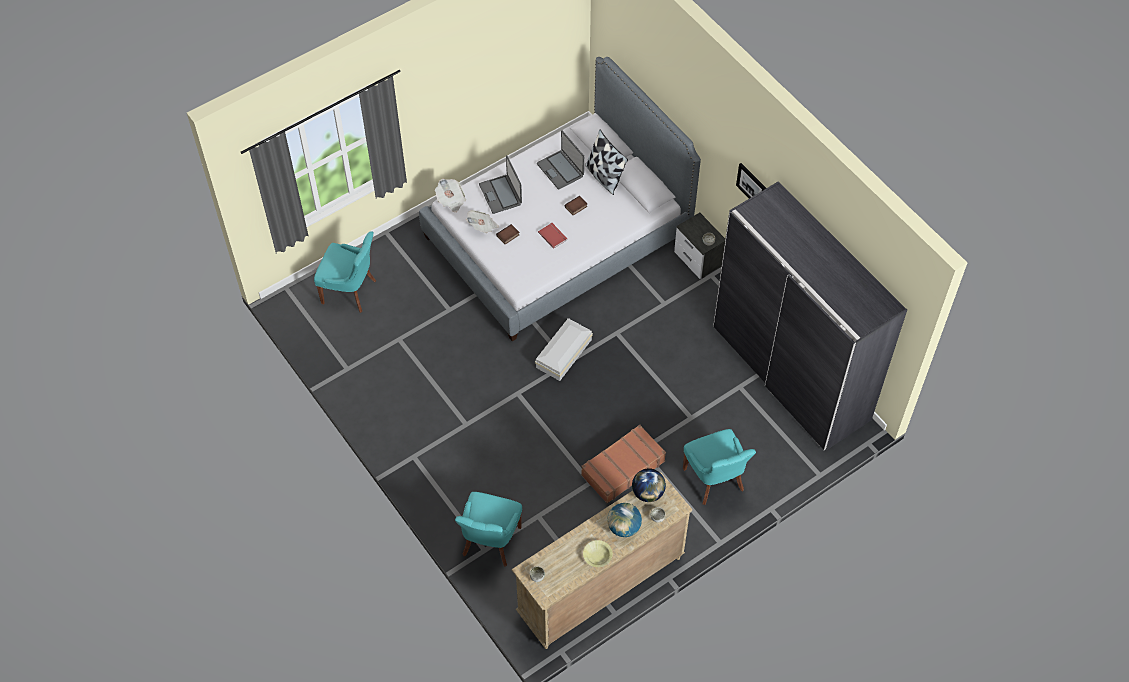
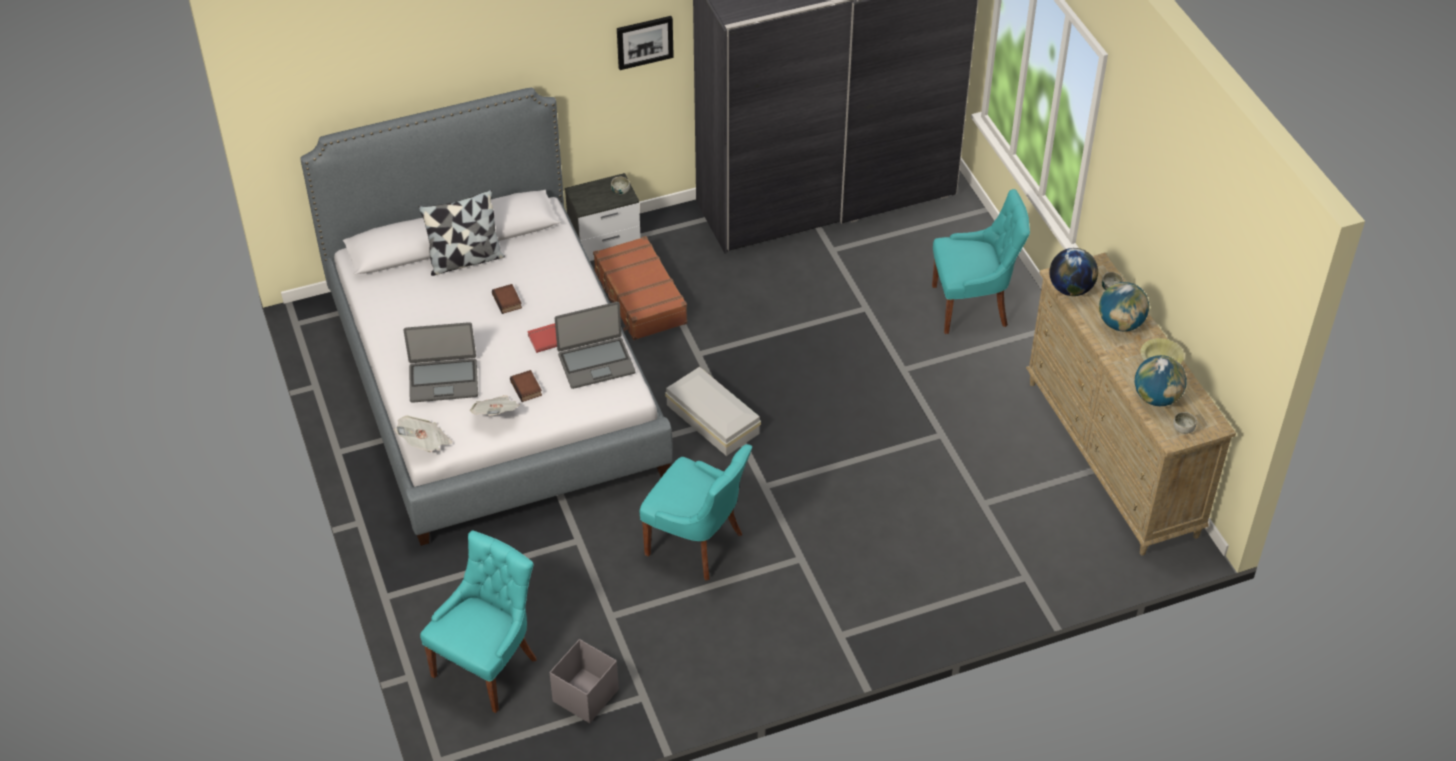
camera: 75 degrees left, 10 degrees down
turquoise chair [455,492,522,567] -> turquoise chair moved to [640,444,752,581]
laptop [537,131,584,190] -> laptop moved to [555,302,635,389]
brown suitcase [581,425,666,503] -> brown suitcase moved to [593,236,687,340]
none -> grey storage box [550,639,619,723]
none -> globe [1135,355,1187,406]

